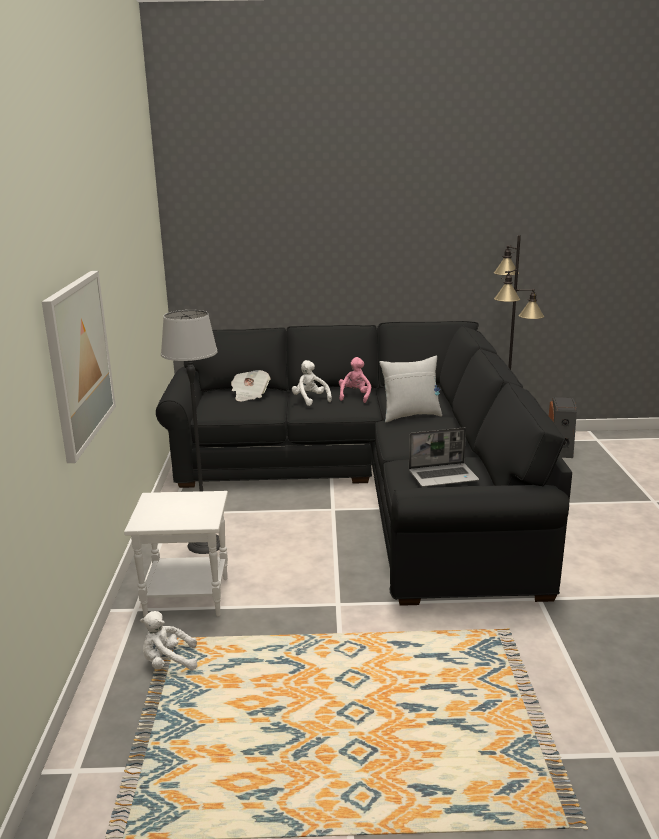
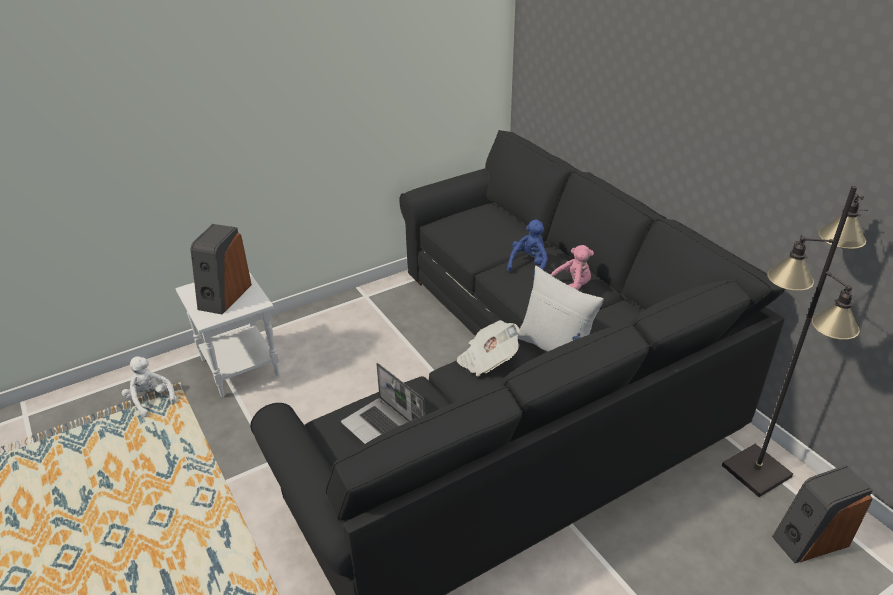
camera: 60 degrees right, 15 degrees up
picture [42,271,116,463] -> none
floor lamp [161,310,220,554] -> none
newspaper [231,370,270,401] -> newspaper moved to [457,320,520,377]
white plush toy [292,360,332,406] -> blue plush toy [507,219,548,278]
none -> speaker [191,224,252,314]

